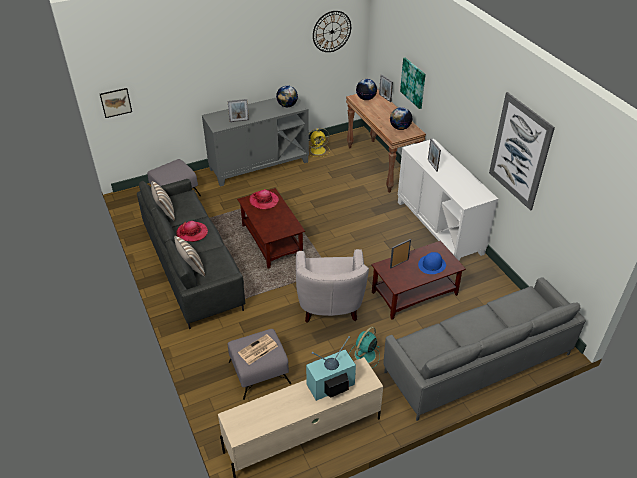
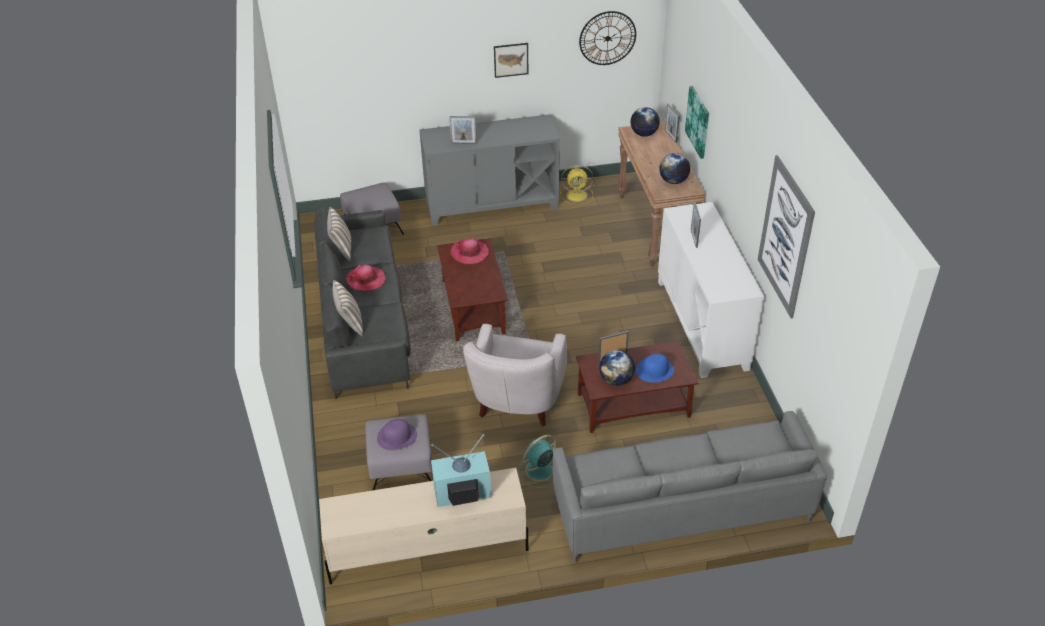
camera: 15 degrees right, 0 degrees up
picture [100,88,132,118] -> picture moved to [494,43,528,78]
newspaper [238,334,278,365] -> purple hat [377,419,417,450]
globe [276,85,298,107] -> globe moved to [599,350,635,386]

